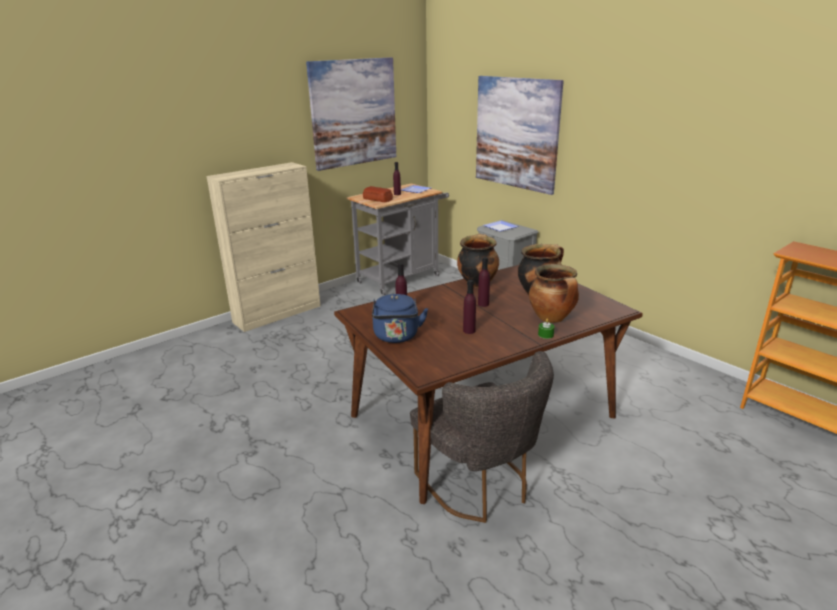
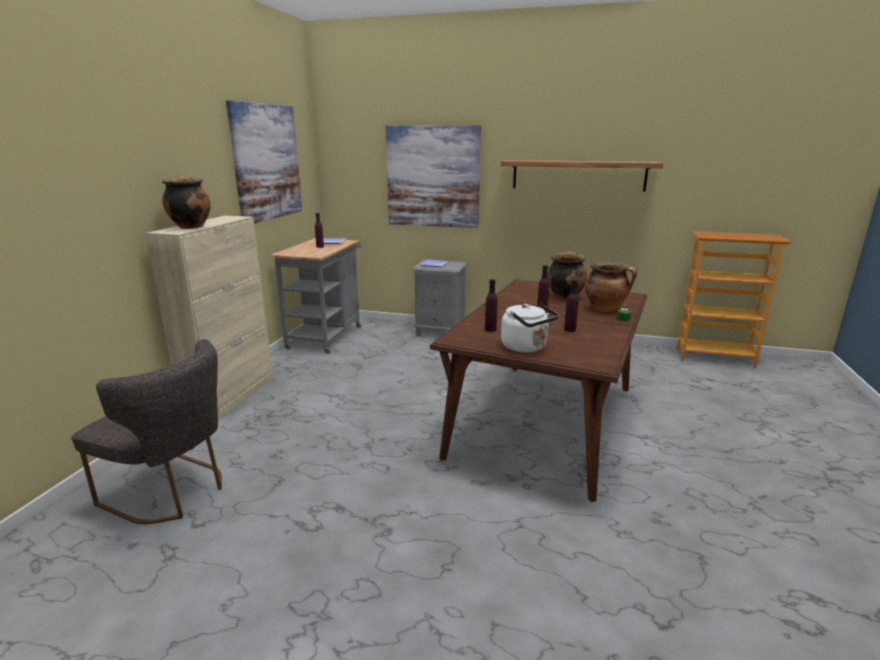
camera: 35 degrees left, 5 degrees down
bread [363,186,393,202] -> none
blue kettle [372,294,428,343] -> white kettle [501,303,559,353]
grey chair [410,351,554,523] -> grey chair moved to [71,339,222,524]
cooking pot [457,234,499,287] -> cooking pot moved to [162,177,211,229]
none -> shelf [501,160,664,191]

